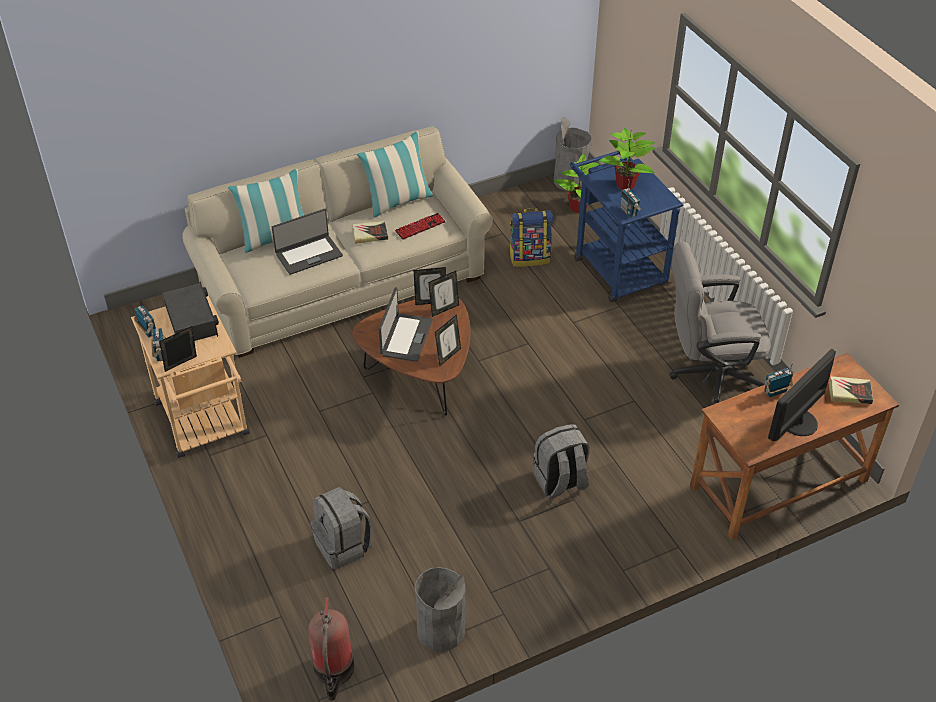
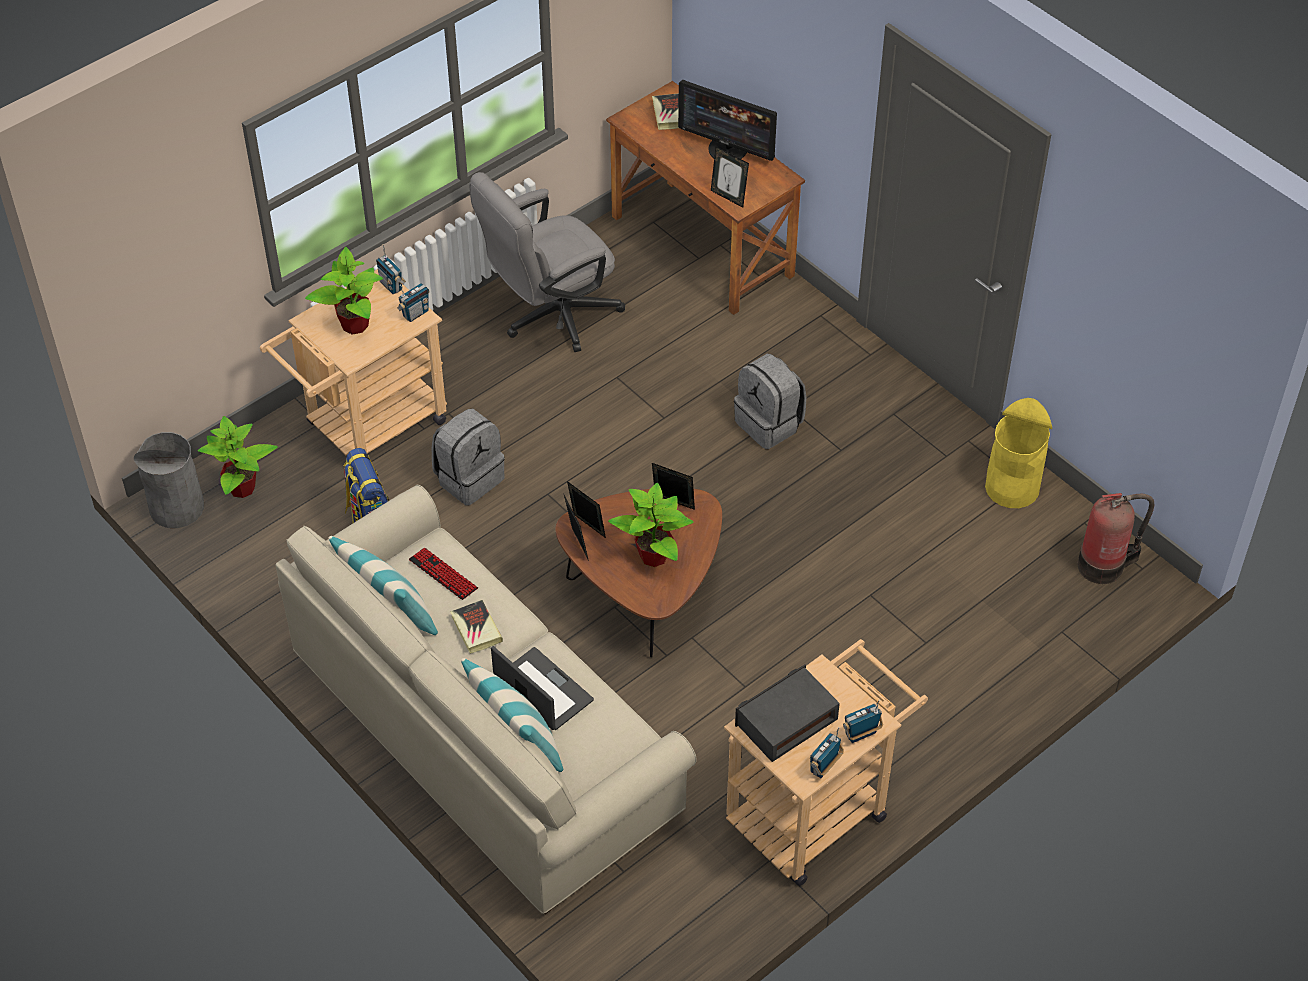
camera: 105 degrees left, 5 degrees up
picture frame [159,326,197,372] -> picture frame moved to [711,146,749,208]
grey backpack [310,487,372,570] -> grey backpack moved to [432,409,505,505]
laptop [379,287,433,362] -> potted plant [608,483,694,567]
grey trash can [415,567,465,652] -> yellow trash can [985,398,1052,508]
blue cart [570,151,683,302] -> beige cart [260,269,447,455]
grey office chair [669,241,771,405] -> grey office chair turned 75 degrees clockwise [469,172,625,352]
radio [765,363,794,397] -> radio moved to [376,244,406,294]

